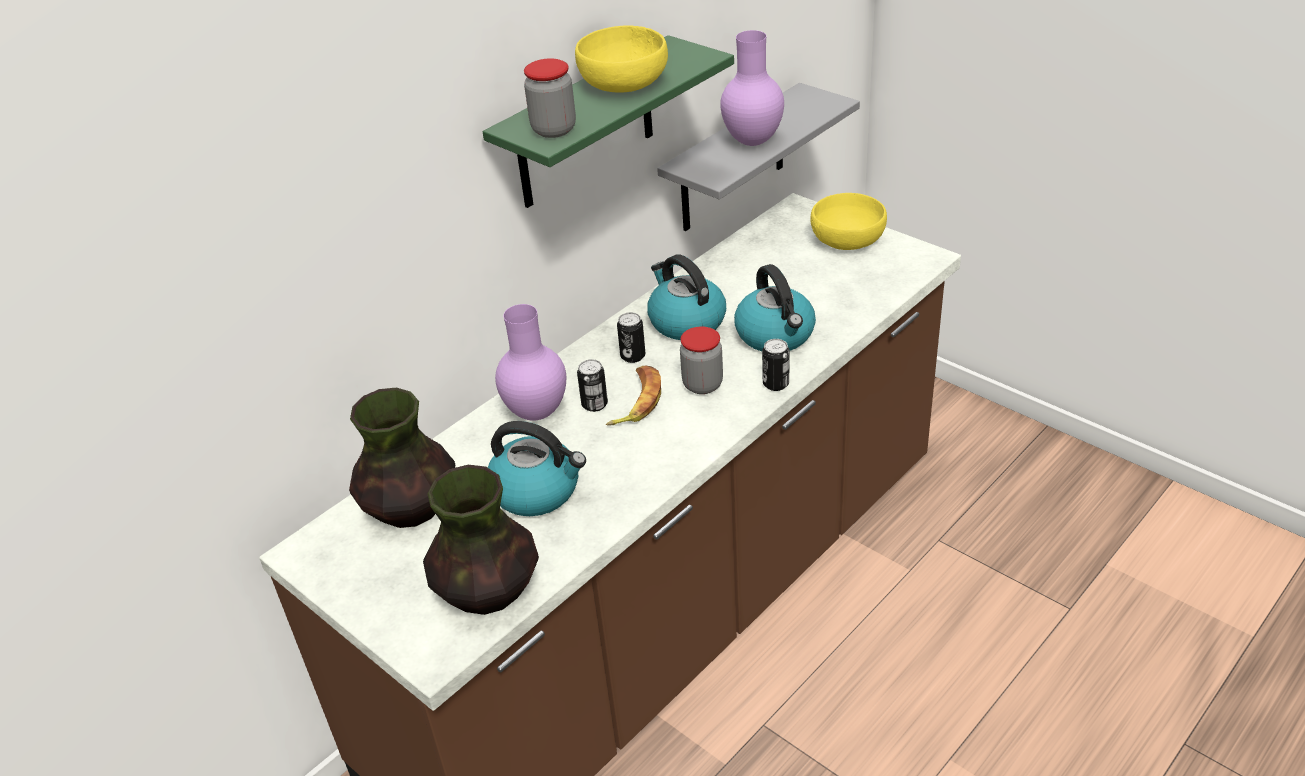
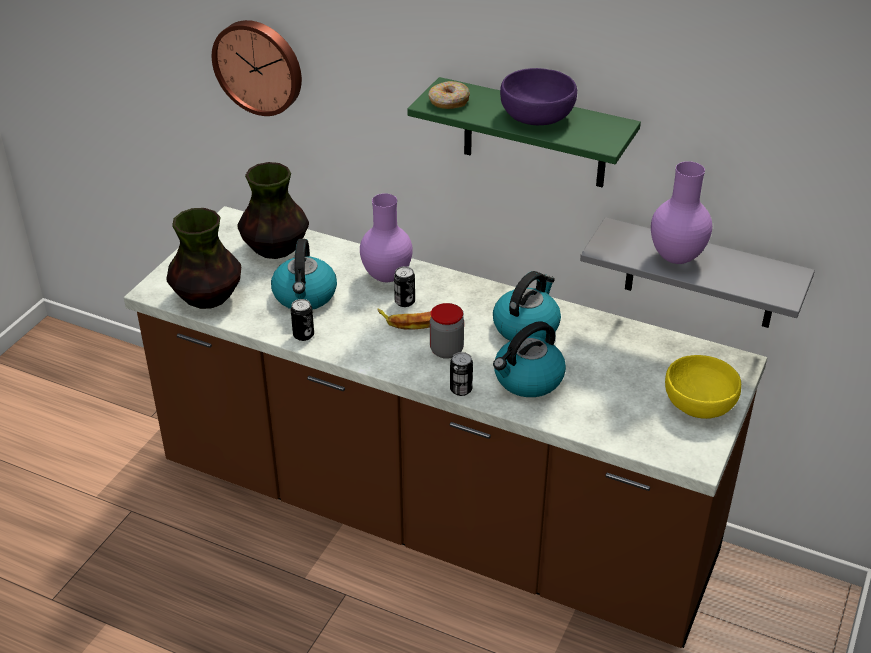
camera: 70 degrees right, 0 degrees up
jar [524,58,576,138] -> donut [428,81,470,109]
yellow bowl [575,25,668,93] -> purple bowl [500,68,577,125]
can [617,312,645,363] -> can moved to [290,299,314,341]
none -> wall clock [212,20,302,116]

